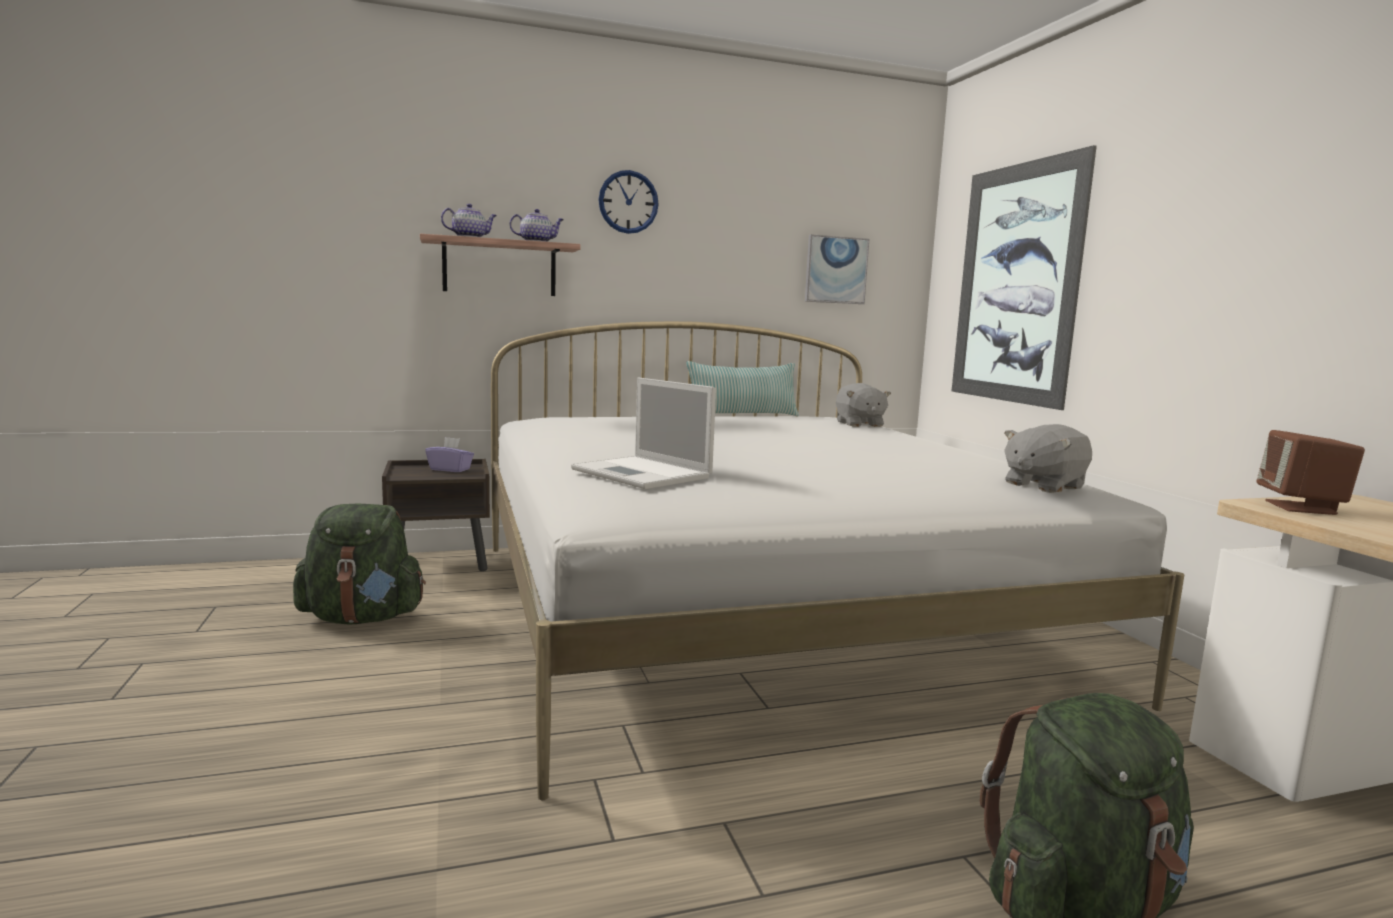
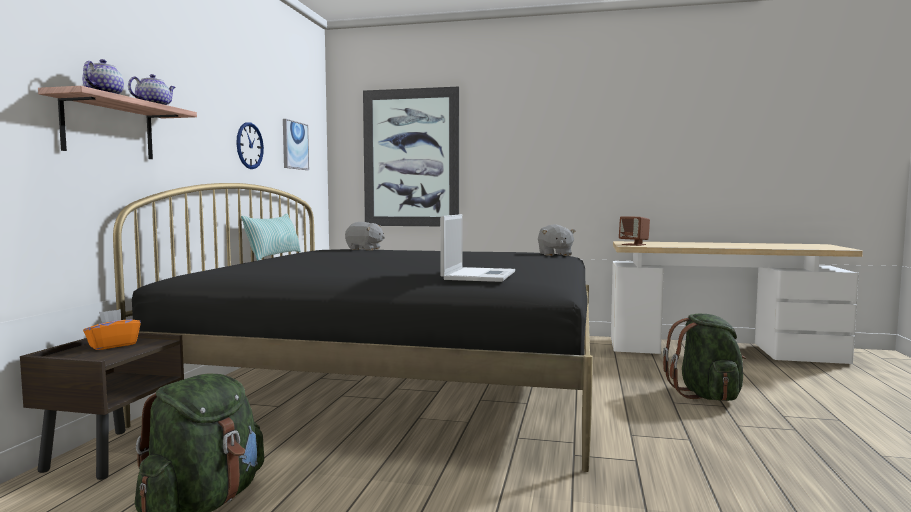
camera: 60 degrees left, 5 degrees down
purple tissue box [425,437,474,472] -> orange tissue box [83,309,141,350]
white bed [491,321,1185,800] -> black bed [113,183,593,472]
laptop [571,377,716,489] -> laptop turned 60 degrees counterclockwise [440,214,515,282]
wall clock [598,170,659,234] -> wall clock moved to [236,122,264,169]

